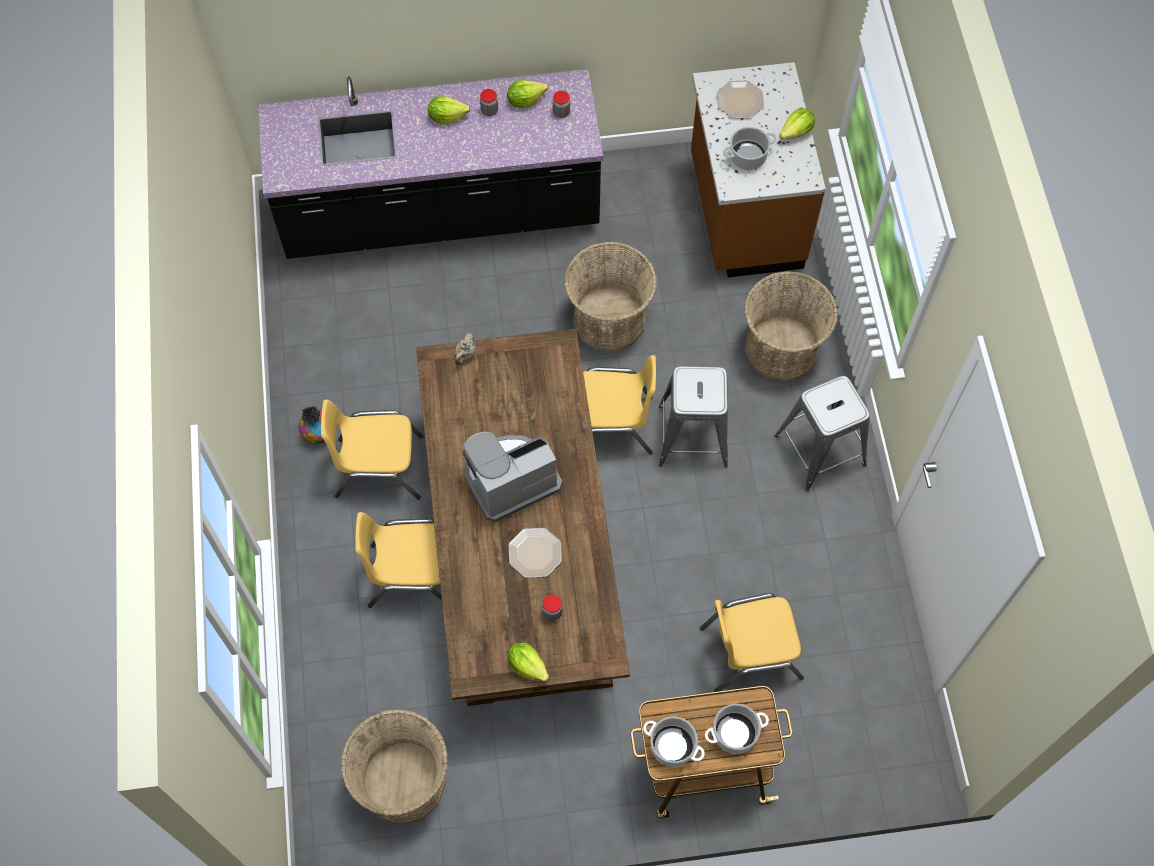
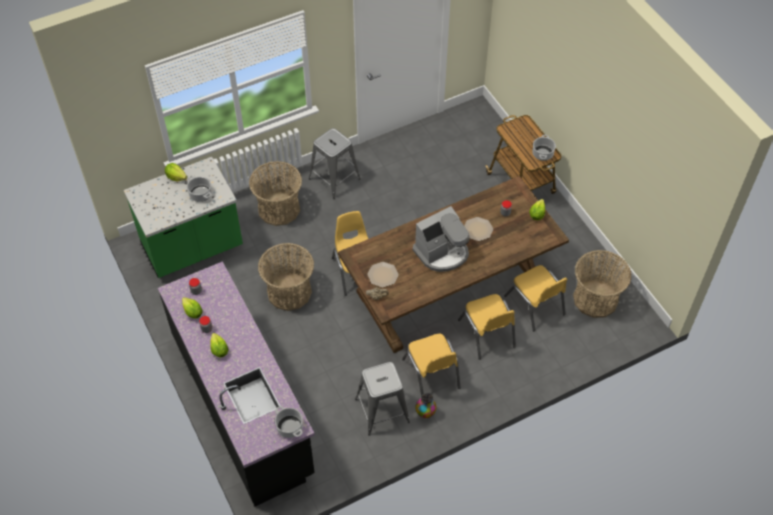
camera: 110 degrees left, 10 degrees down
coffee machine [462,432,562,522] -> coffee machine turned 75 degrees counterclockwise [413,206,469,272]
grey stool [659,366,728,468] -> grey stool moved to [355,362,410,436]
brown counter [691,62,826,277] -> green counter [123,157,243,278]
yellow chair [700,593,804,692] -> yellow chair moved to [504,265,567,331]
cooking pot [705,704,769,754] -> cooking pot moved to [275,406,303,438]
plate [717,81,764,119] -> plate moved to [367,262,399,288]

